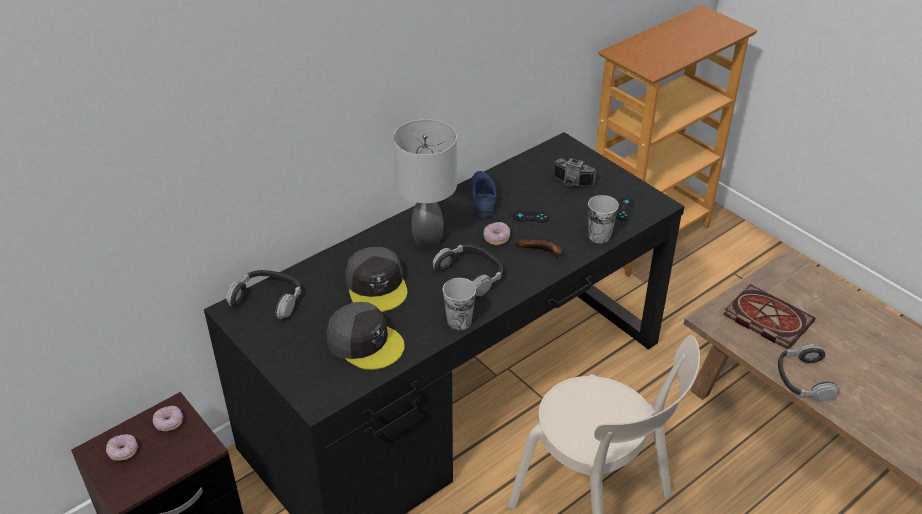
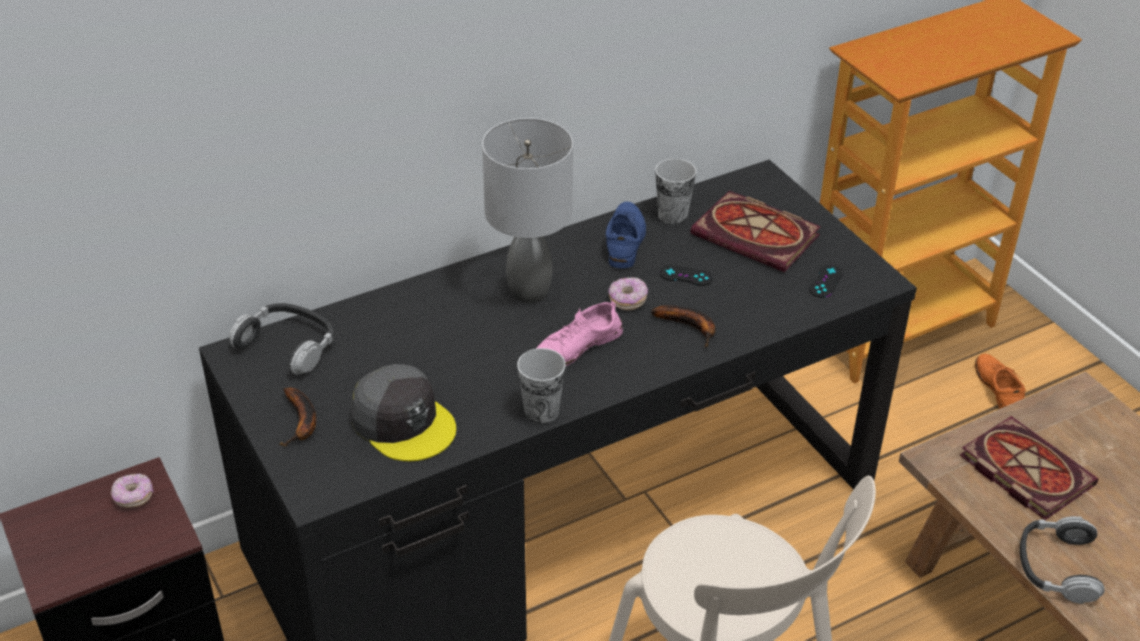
camera: 10 degrees right, 0 degrees up
donut [106,434,138,461] -> none
grey cap [345,247,408,312] -> none
headphones [433,244,503,296] -> pink shoe [536,300,623,366]
camera [554,158,596,186] -> book [690,190,821,272]
cup [588,195,619,243] -> cup moved to [655,159,696,224]
none -> banana [279,388,316,446]
none -> orange shoe [975,354,1025,409]

